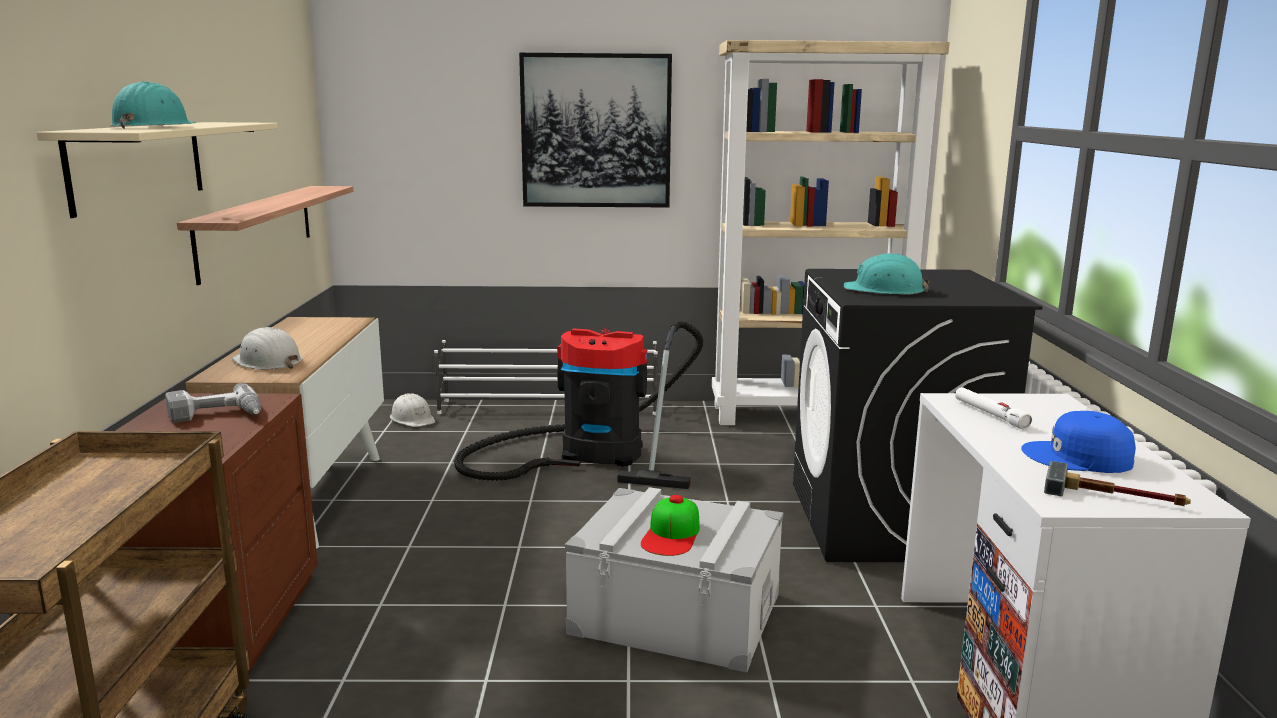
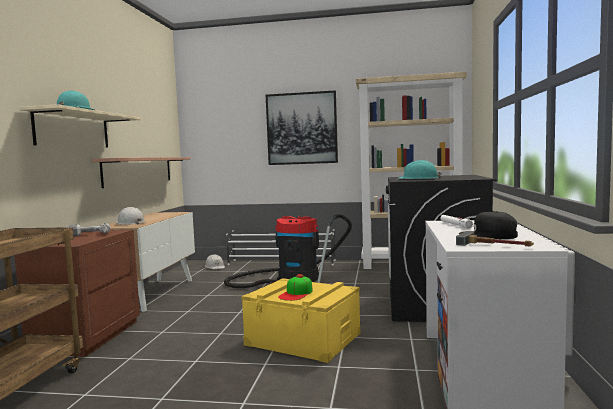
camera: 10 degrees right, 10 degrees down
grey storage box [565,487,783,673] -> yellow storage box [241,278,360,363]
blue cap [1021,411,1136,473] -> black cap [459,211,518,239]

